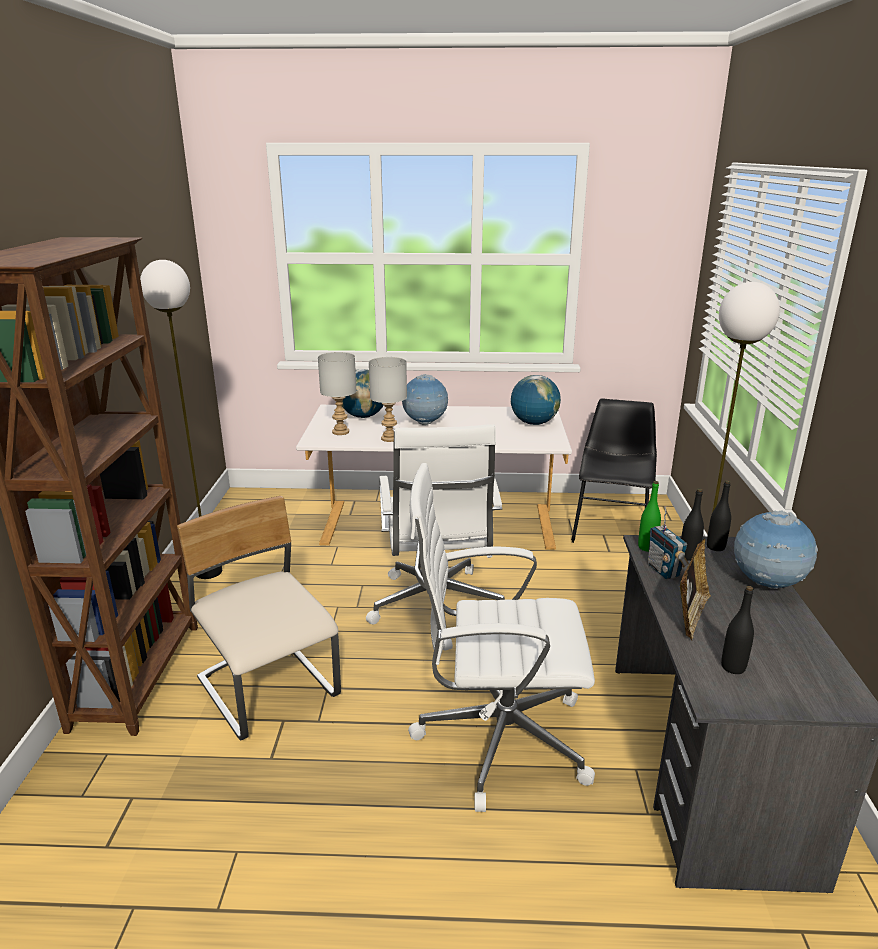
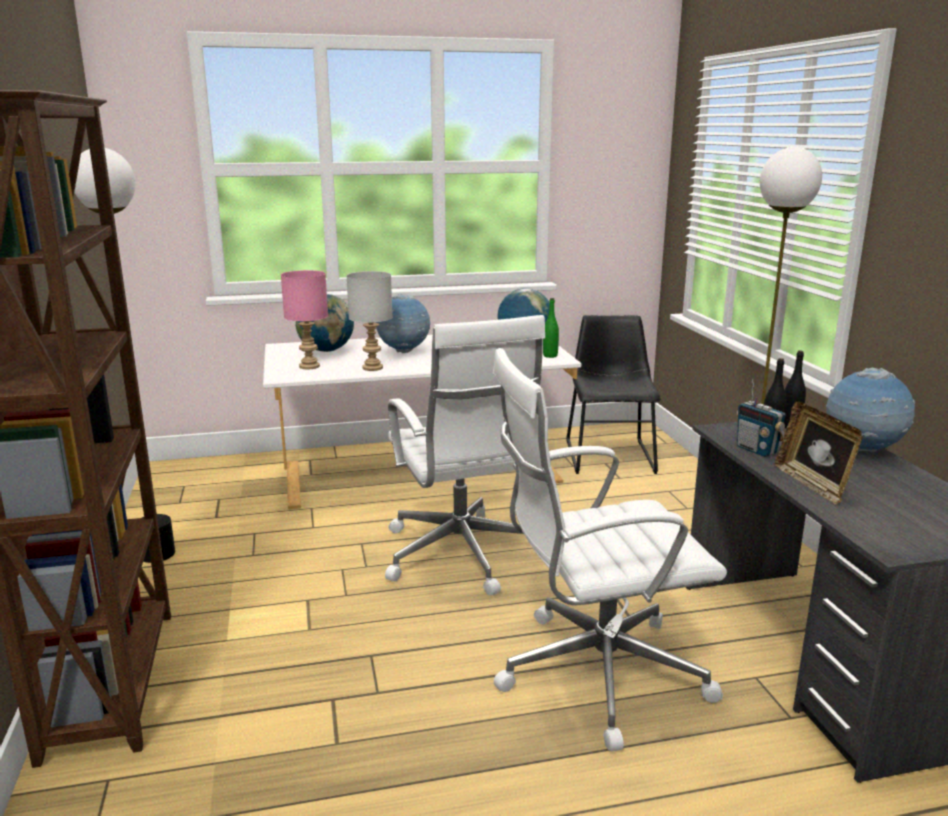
camera: 15 degrees left, 5 degrees down
beige chair [177,496,341,740] -> none
grey table lamp [318,352,357,435] -> pink table lamp [281,270,328,369]
green bottle [638,481,661,552] -> green bottle moved to [543,298,559,358]
picture frame [680,539,711,641] -> picture frame turned 150 degrees clockwise [775,401,863,505]
black bottle [721,586,754,674] -> none

